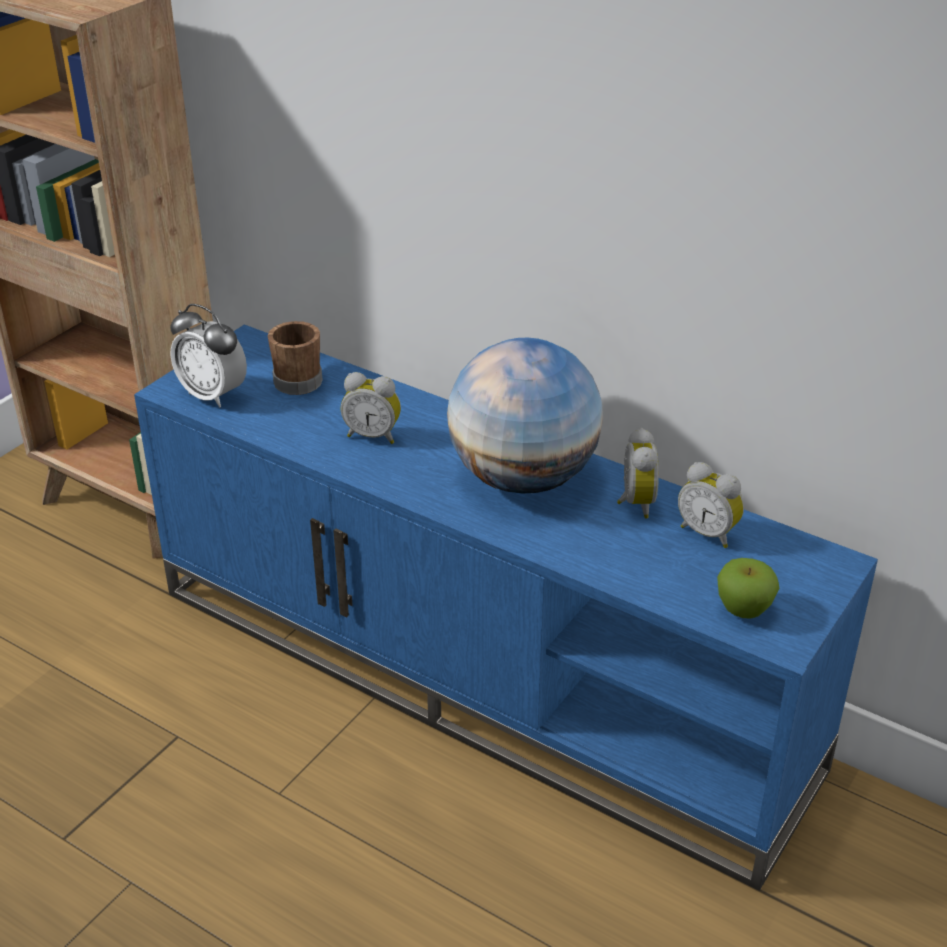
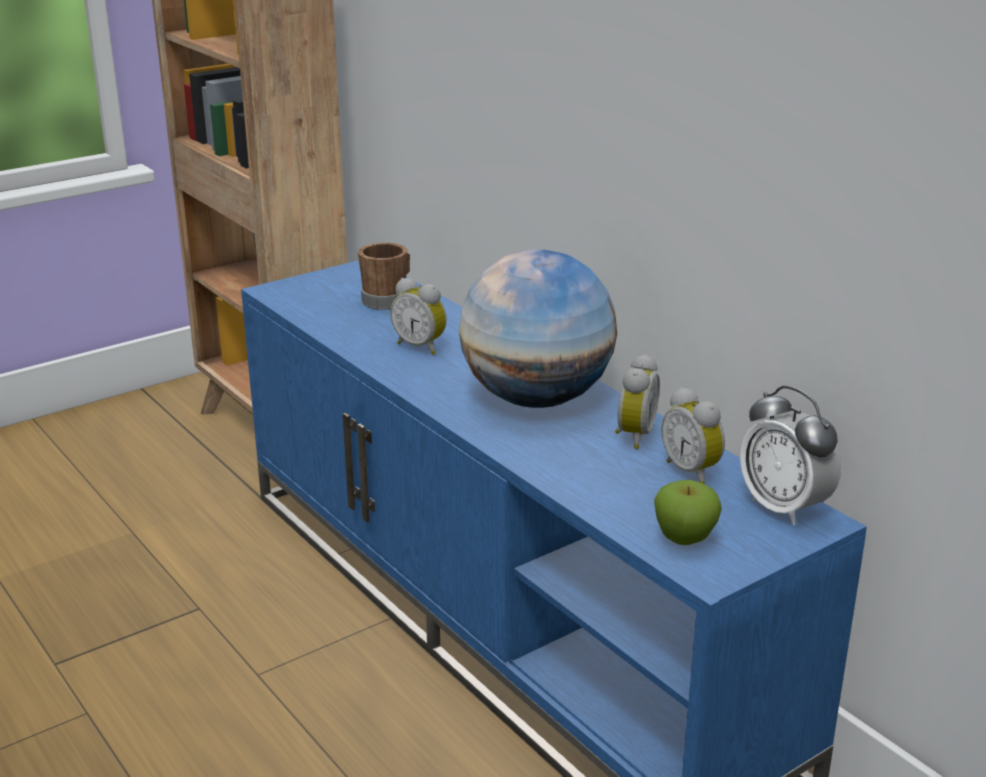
camera: 20 degrees right, 10 degrees down
alarm clock [170,304,247,408] -> alarm clock moved to [740,386,841,525]

